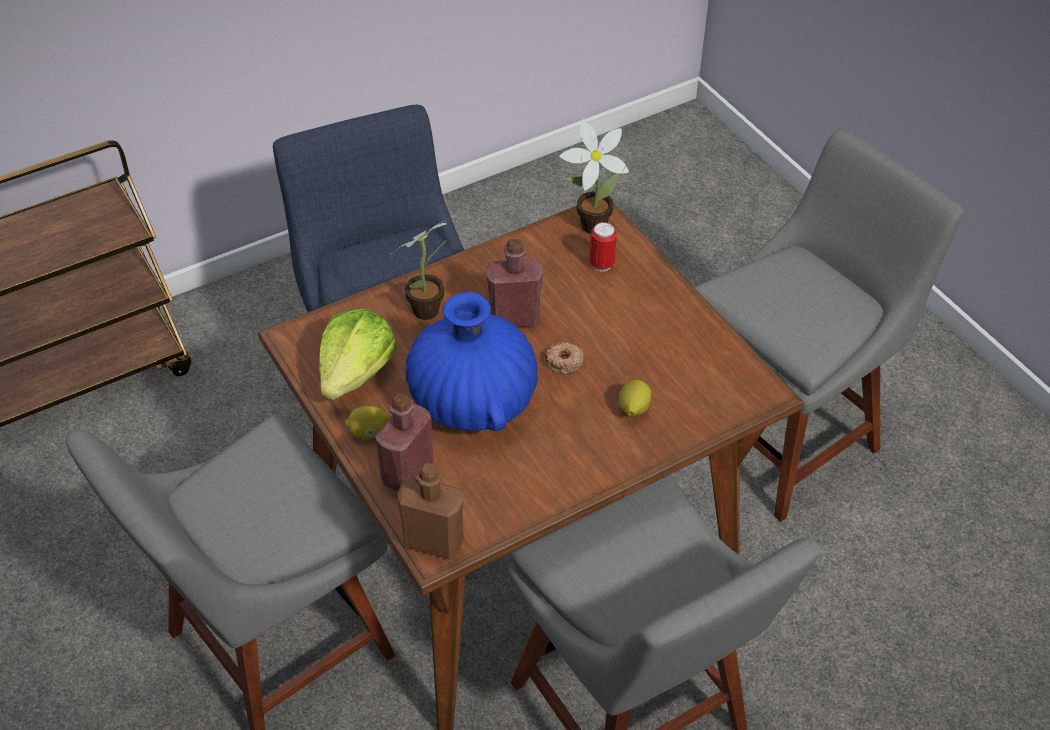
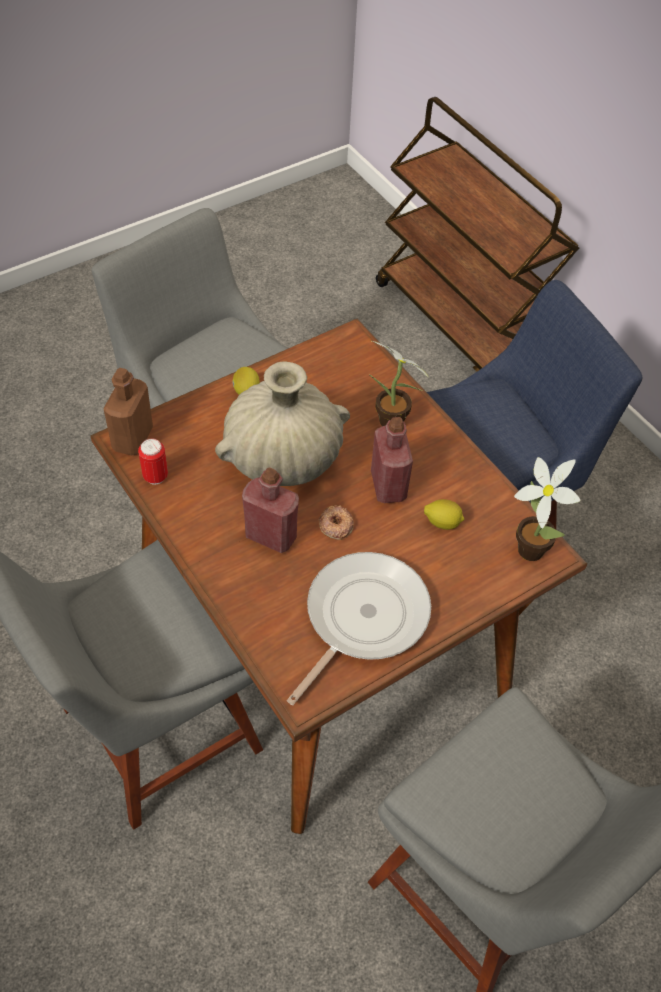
camera: 85 degrees right, 5 degrees up
lettuce [319,308,397,400] -> none
red bottle [375,393,434,491] -> red bottle moved to [242,467,299,553]
blue vase [405,292,538,431] -> beige vase [215,361,350,486]
can [590,222,617,271] -> can moved to [138,438,168,485]
lemon [619,380,651,416] -> lemon moved to [424,499,464,530]
none -> frying pan [287,552,431,705]

